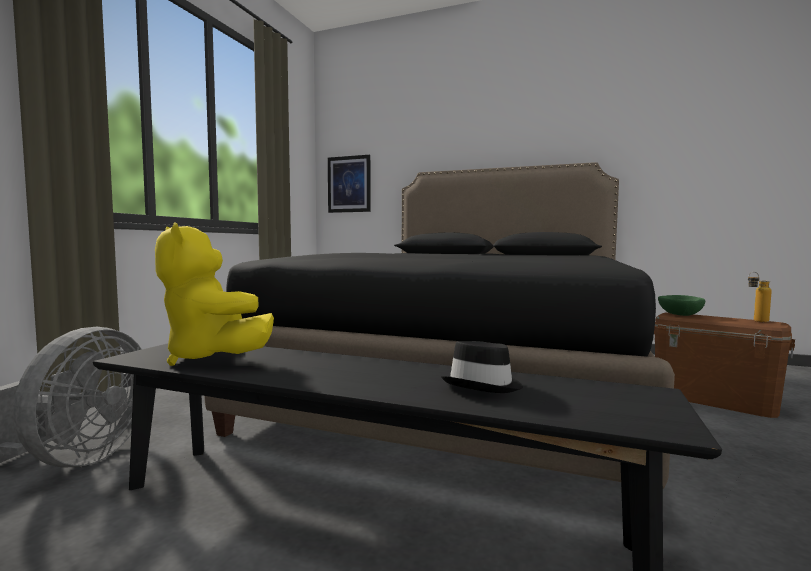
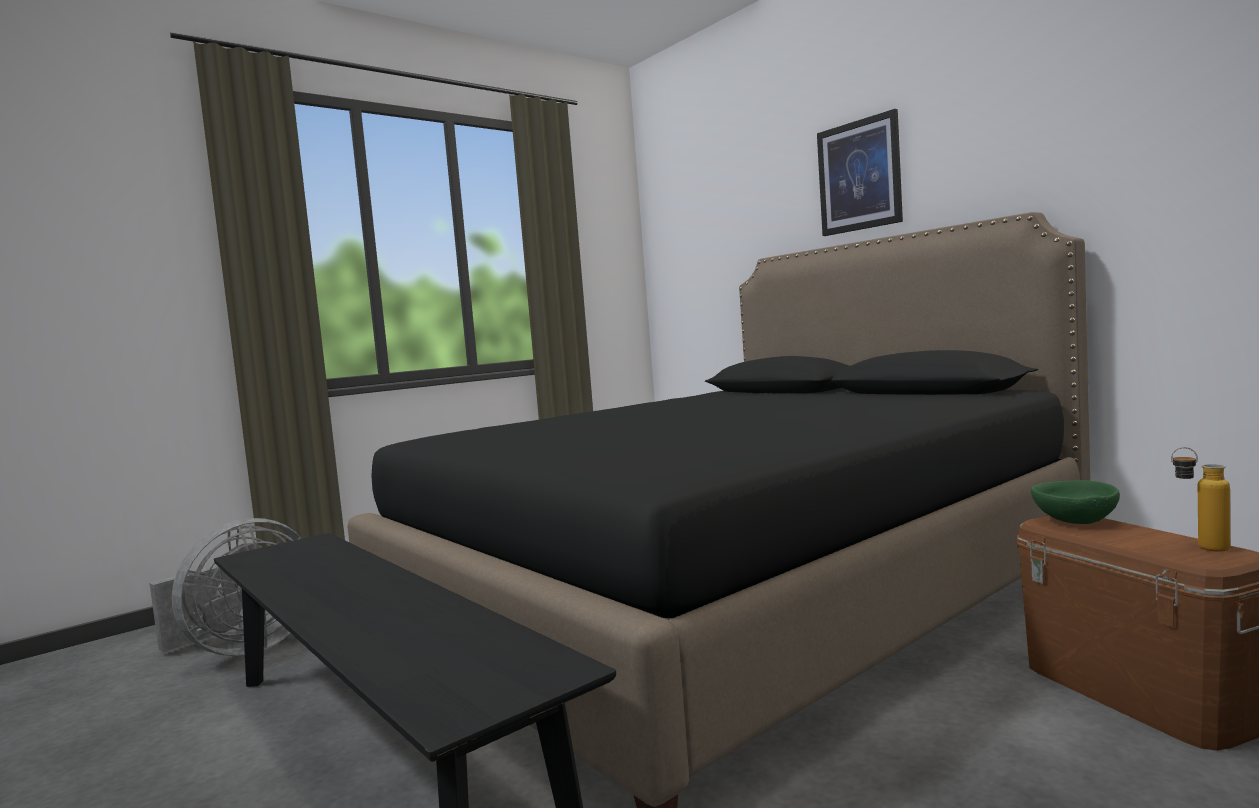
camera: 30 degrees right, 0 degrees up
yellow plush toy [155,222,274,366] -> none
picture [328,155,370,213] -> picture moved to [817,109,903,236]
black hat [441,341,523,393] -> none

